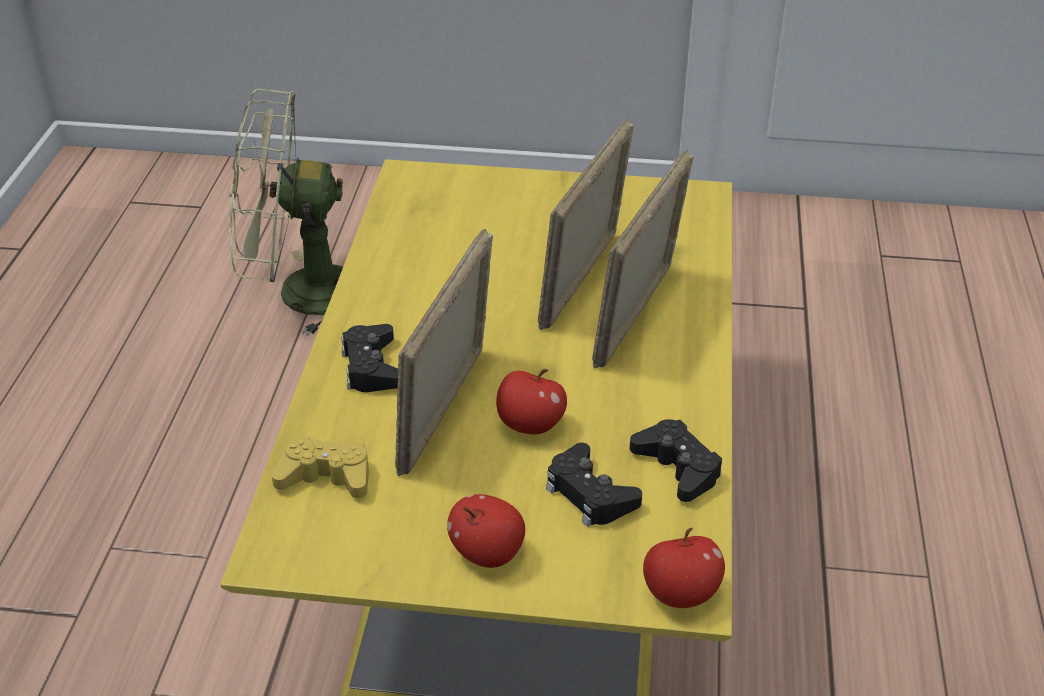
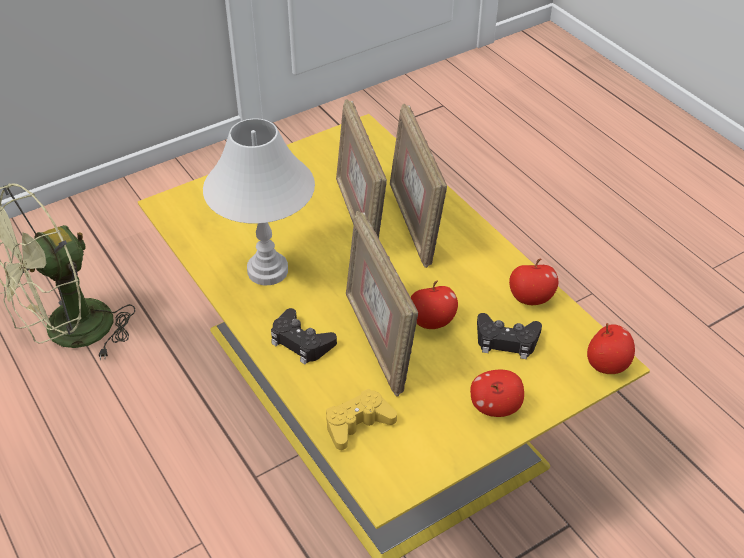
camera: 40 degrees left, 5 degrees up
black game controller [630,419,722,502] -> apple [509,259,558,305]
none -> white table lamp [203,118,315,285]

